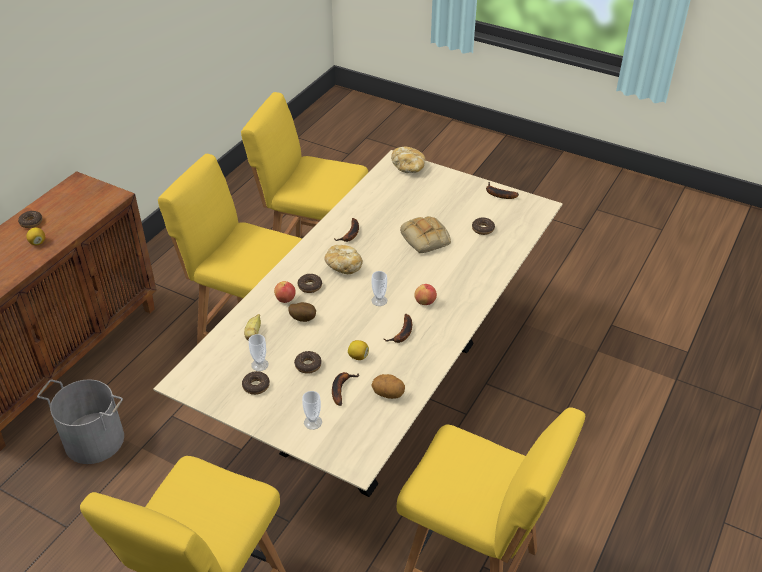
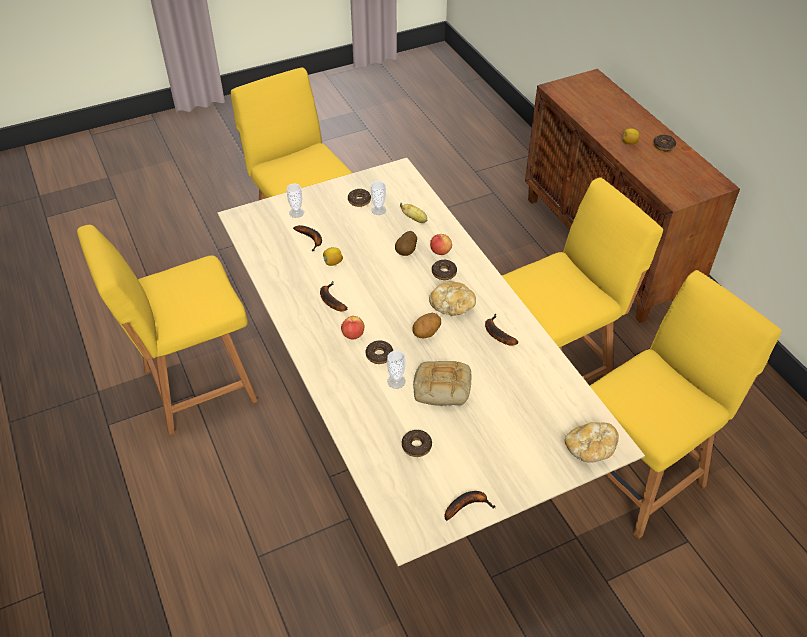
camera: 125 degrees right, 5 degrees up
grey bucket [37,379,124,464] -> none
donut [294,351,322,374] -> donut moved to [366,340,393,364]
cup [371,271,387,306] -> cup moved to [387,350,406,389]
potato [371,374,405,399] -> potato moved to [412,313,441,338]

